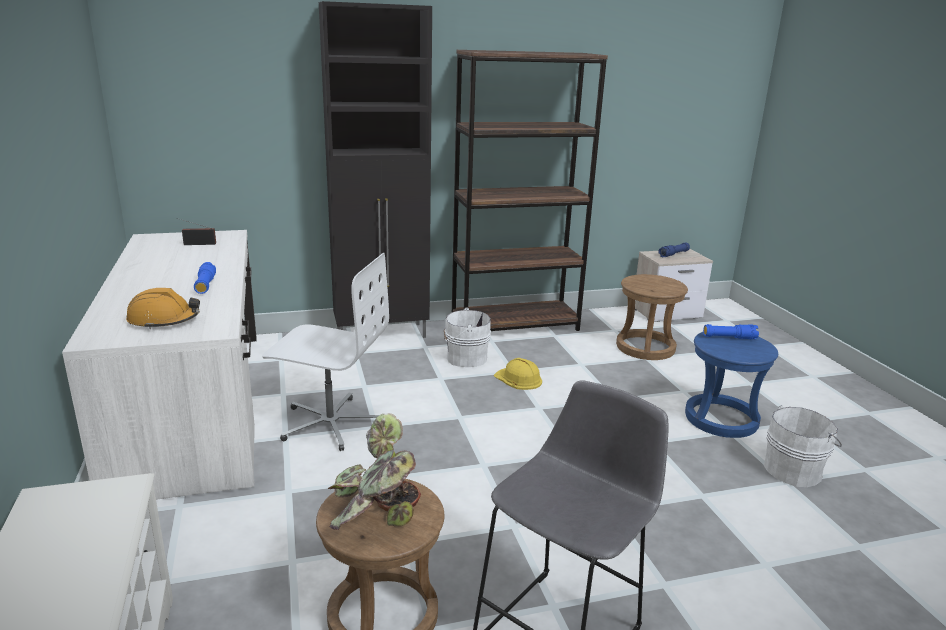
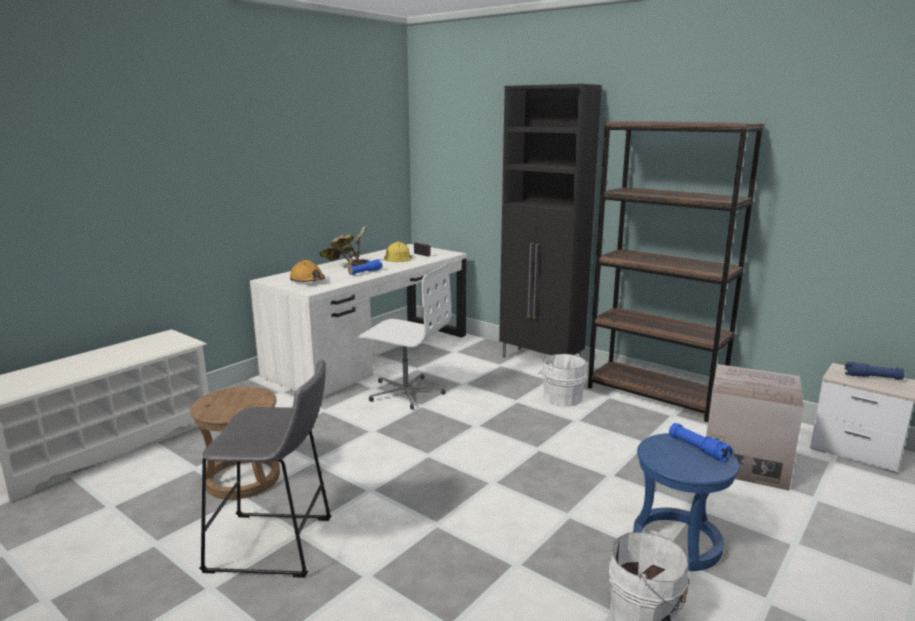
camera: 55 degrees right, 5 degrees down
white office chair [262,253,389,451] -> white office chair turned 45 degrees counterclockwise [358,263,451,410]
potted plant [328,413,421,530] -> potted plant moved to [319,226,368,268]
yellow hard hat [494,358,542,390] -> yellow hard hat moved to [384,241,412,262]
brown stool [616,274,688,360] -> cardboard box [706,364,804,491]

